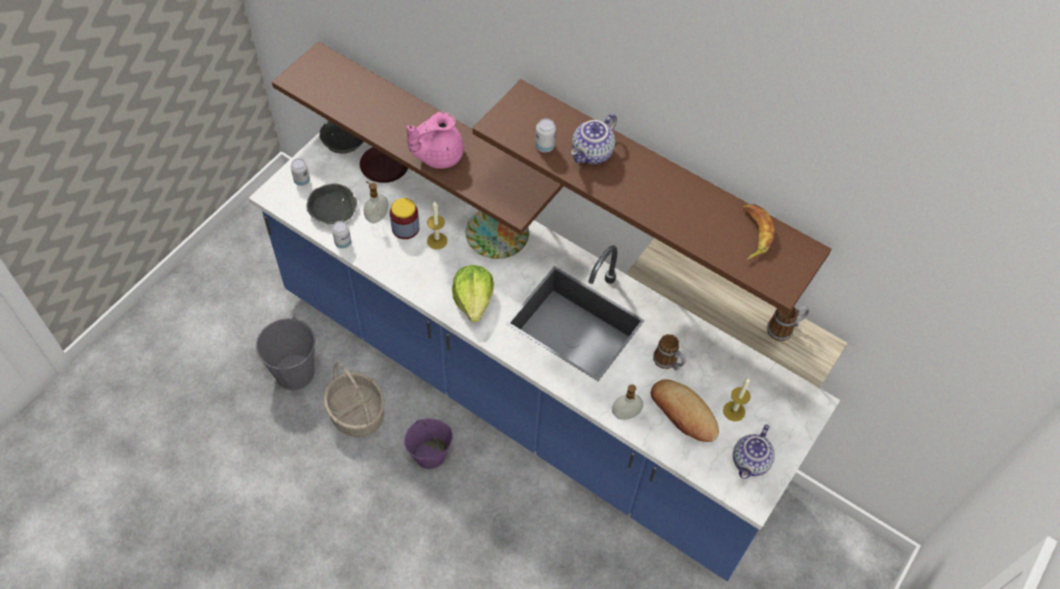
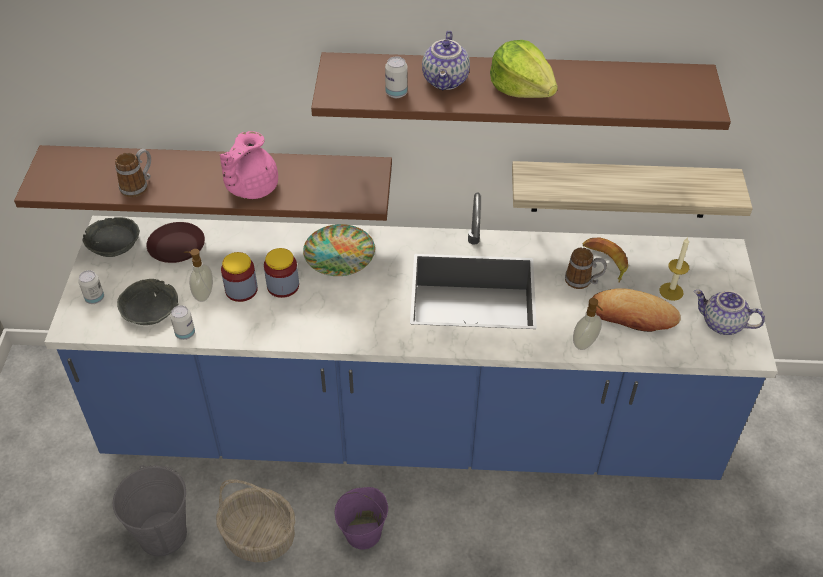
camera: 30 degrees left, 10 degrees down
candle [427,201,448,249] -> jar [264,248,299,298]
lettuce [452,265,494,322] -> lettuce moved to [490,40,558,98]
teapot [733,424,775,479] -> teapot turned 120 degrees clockwise [694,290,765,335]
banana [743,204,774,260] -> banana moved to [583,237,628,282]
mug [767,306,810,341] -> mug moved to [115,149,151,197]

